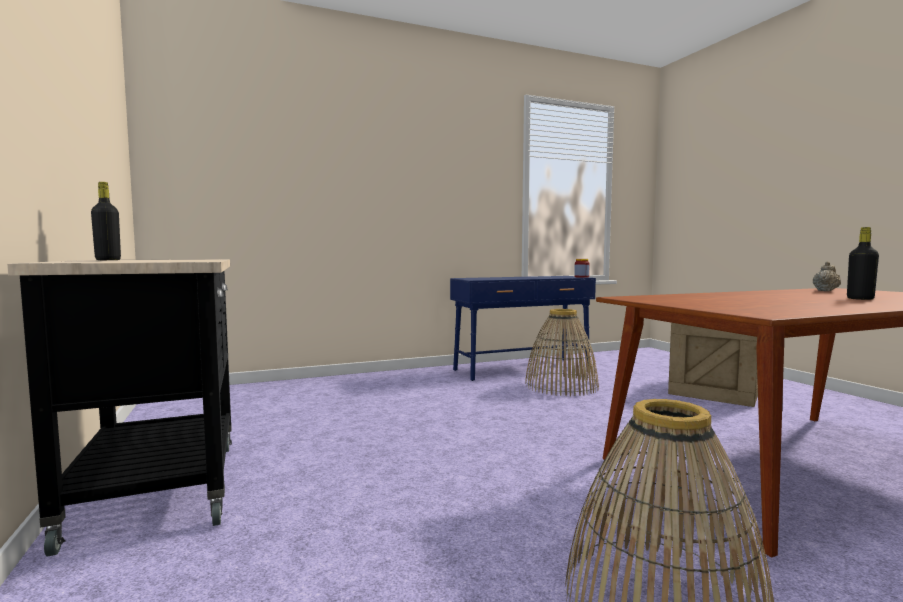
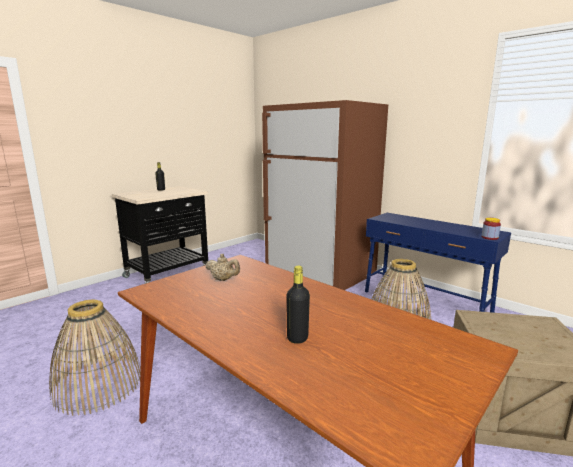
camera: 65 degrees right, 10 degrees up
beige teapot [813,261,841,291] -> beige teapot moved to [205,254,240,281]
none -> brown fridge [262,100,388,290]

